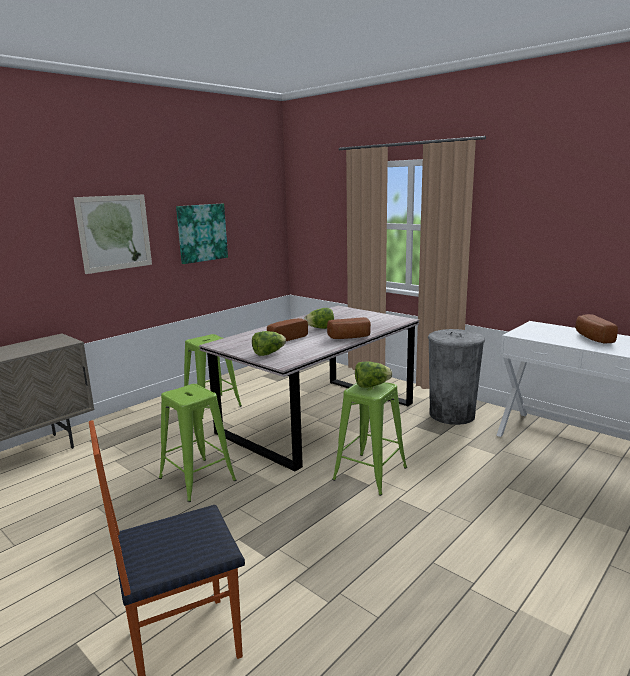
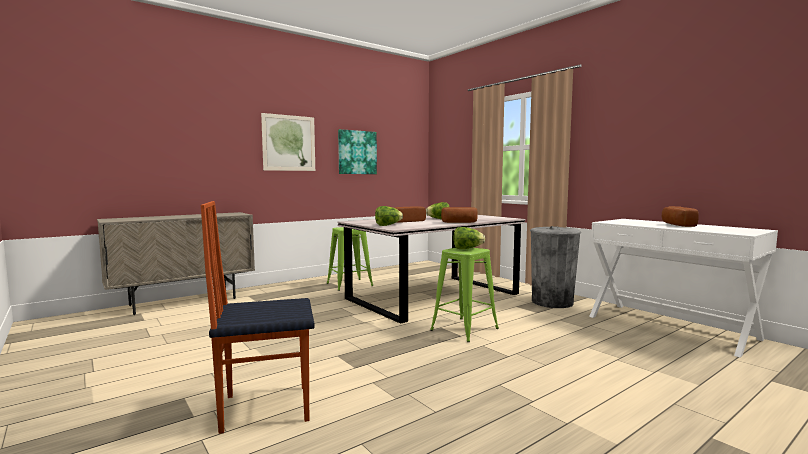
camera: 10 degrees right, 10 degrees down
green stool [159,384,236,502] -> none

